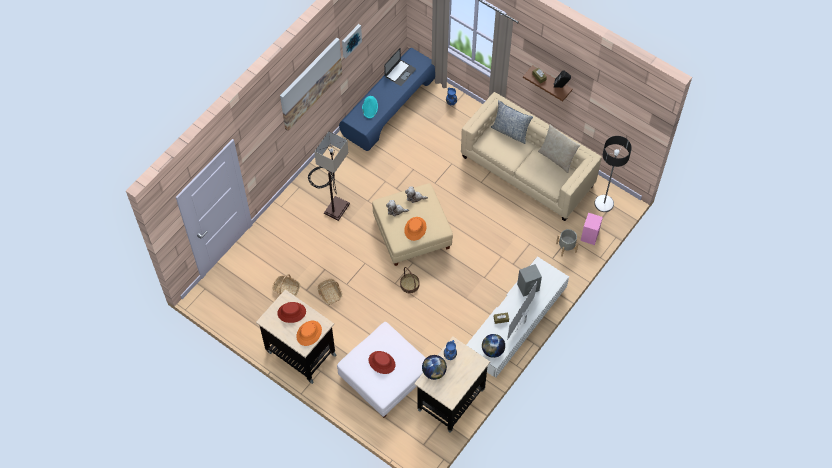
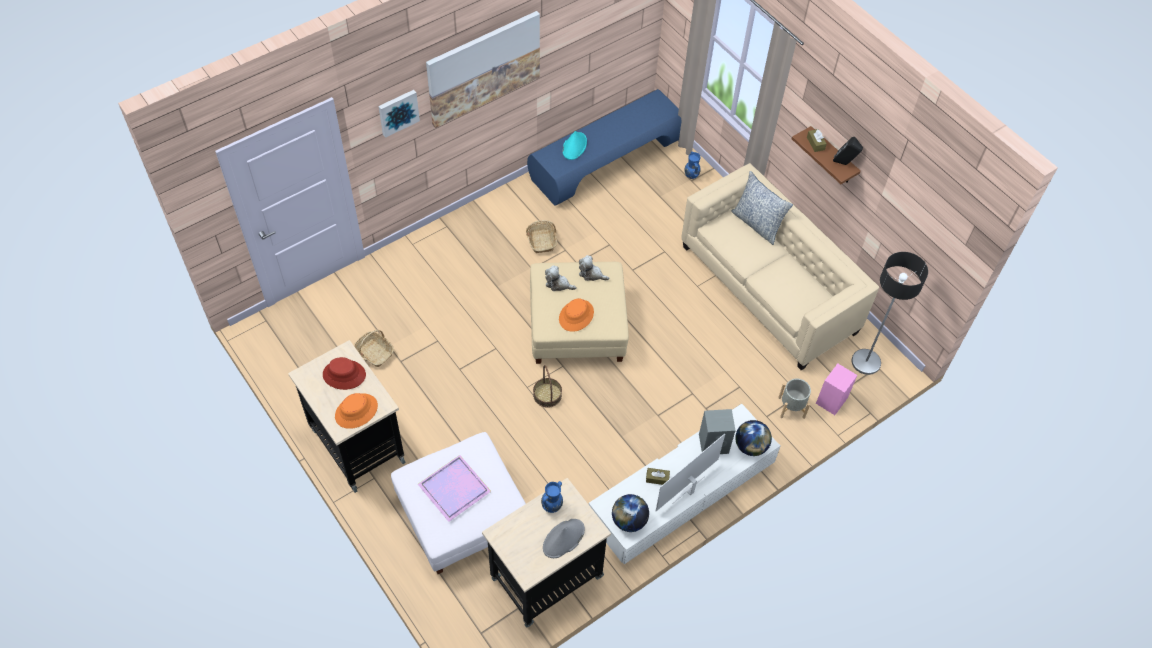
camera: 15 degrees right, 5 degrees down
floor lamp [308,131,350,221] -> none
basket [318,279,342,305] -> basket moved to [526,220,557,253]
picture [342,24,362,58] -> picture moved to [378,90,420,138]
red hat [369,351,395,374] -> purple tray [418,455,491,522]
laptop [384,48,416,86] -> none
globe [422,355,447,380] -> globe moved to [735,420,772,456]
beige pillow [538,125,580,173] -> none
none -> grey hat [543,519,585,558]

